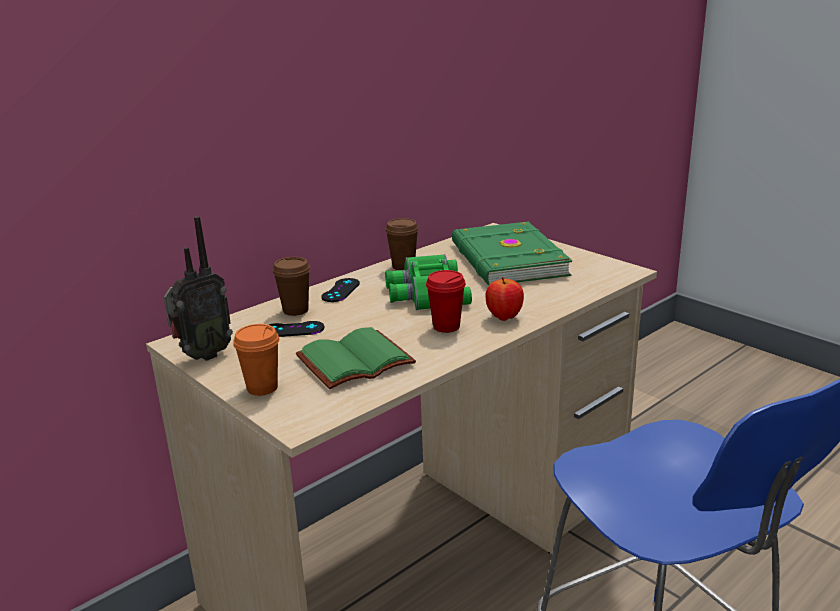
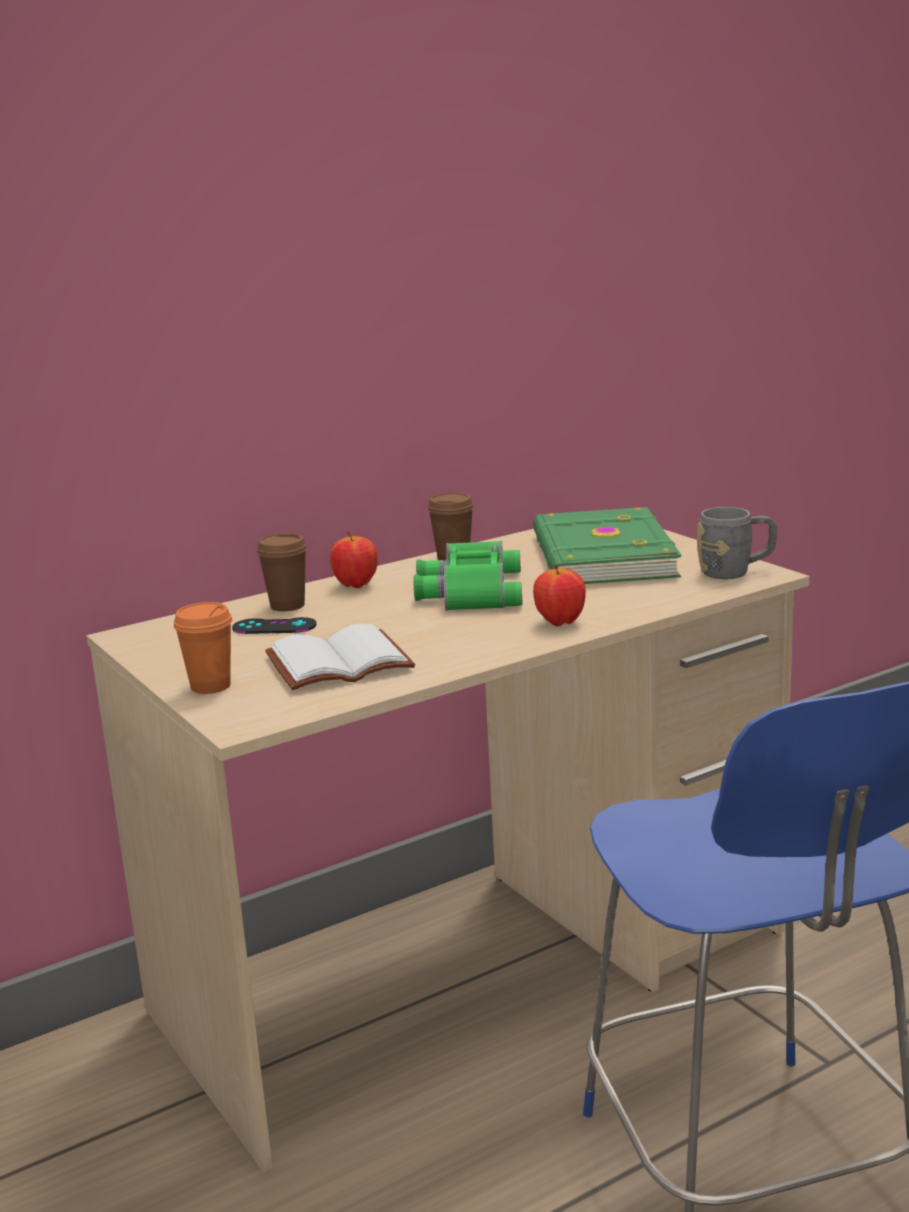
camera: 10 degrees right, 5 degrees down
radio [164,216,233,361] -> none
green book [296,327,416,389] -> white book [265,624,415,690]
black game controller [321,278,360,302] -> apple [330,532,378,588]
red cup [426,270,466,333] -> none
none -> grey mug [697,507,777,579]

